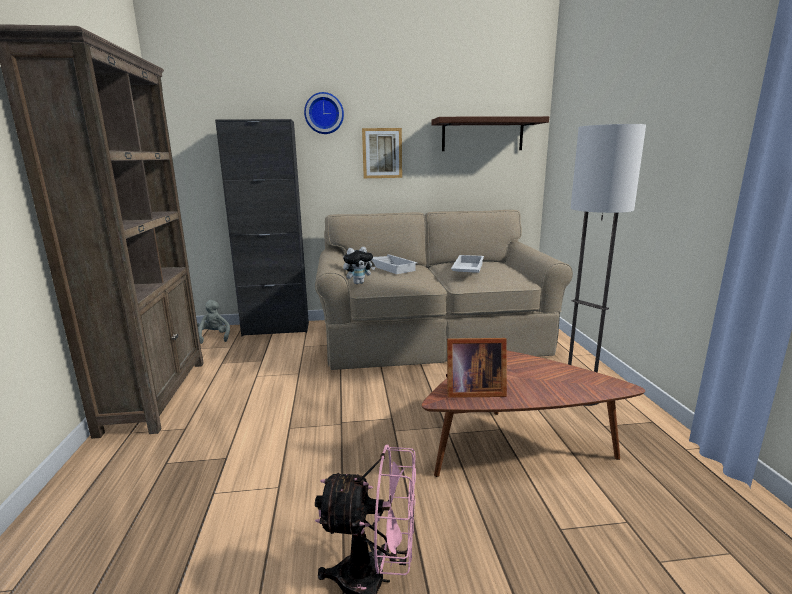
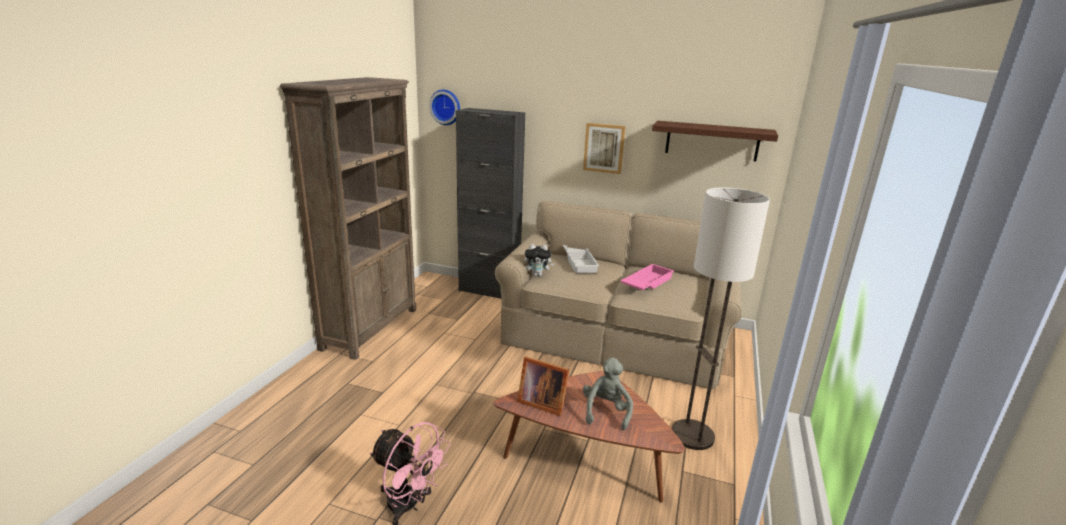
camera: 25 degrees right, 5 degrees up
grey plush toy [197,300,230,344] -> grey plush toy moved to [583,358,633,430]
wall clock [304,92,344,134] -> wall clock moved to [429,90,460,125]
white tray [451,255,484,273] -> pink tray [620,264,674,290]

